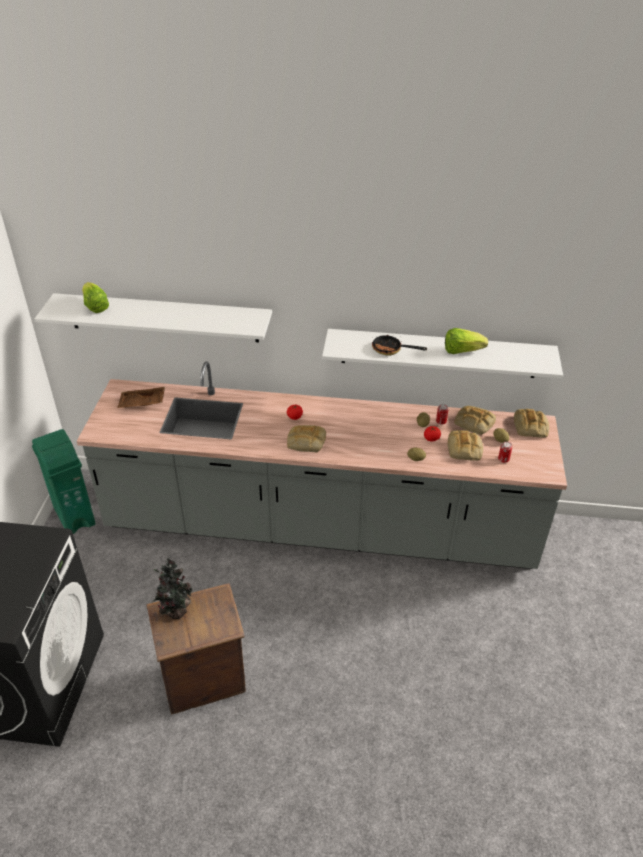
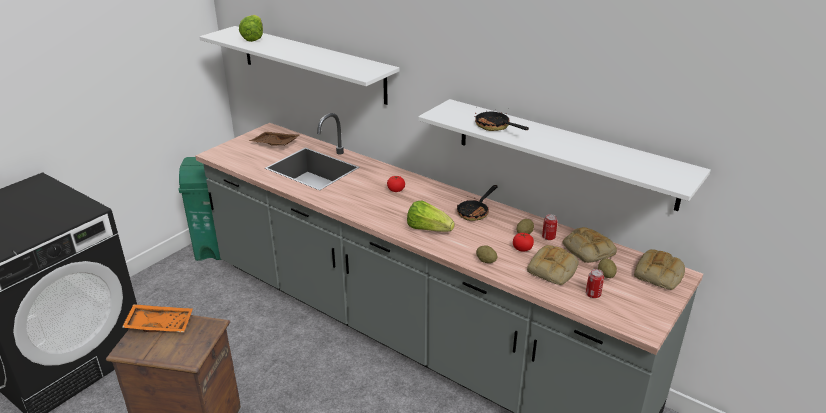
camera: 30 degrees right, 10 degrees down
potted plant [152,558,193,619] -> orange tray [122,304,193,332]
bread [287,425,326,452] -> none
lettuce [445,328,488,354] -> lettuce moved to [407,200,455,232]
none -> frying pan [457,185,498,221]

